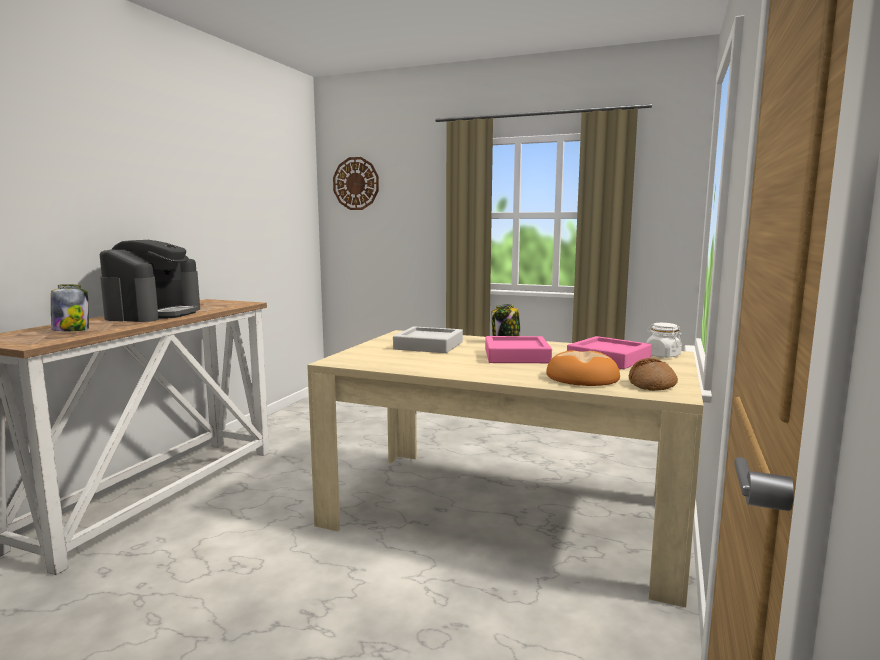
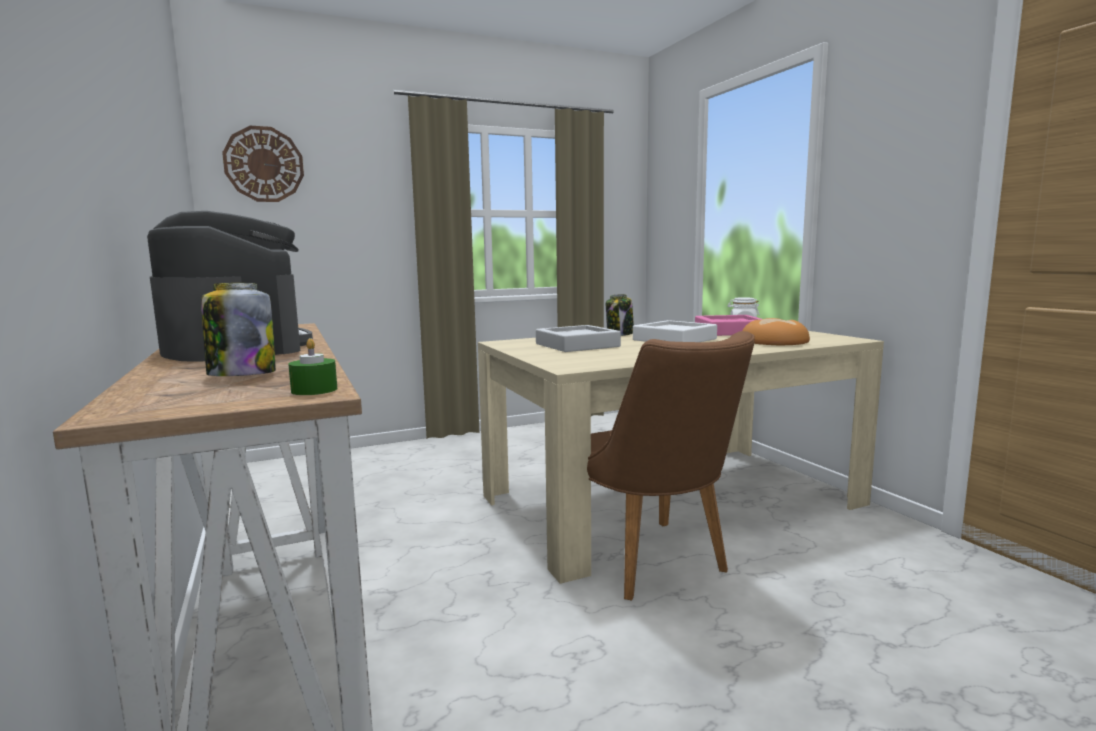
camera: 45 degrees left, 0 degrees up
pink tray [485,336,552,363] -> white tray [633,320,717,342]
bread [629,358,678,391] -> none
none -> green candle [288,338,337,395]
none -> brown chair [587,331,755,601]

